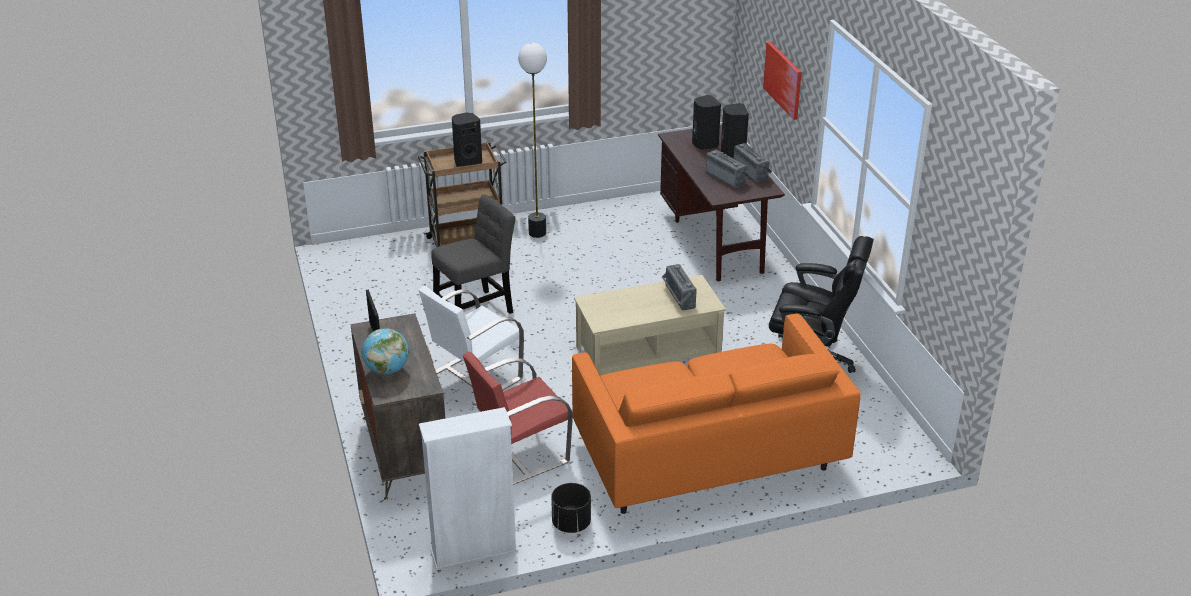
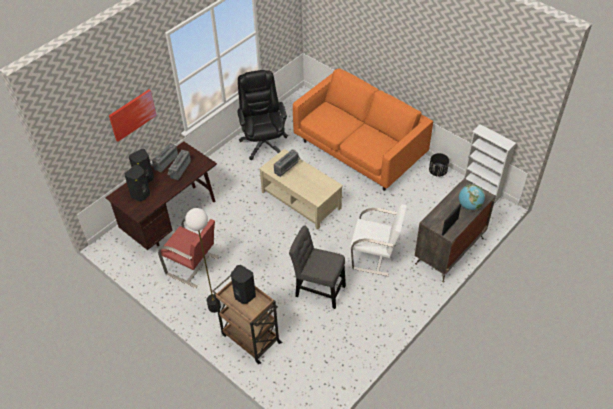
camera: 120 degrees left, 15 degrees up
red chair [463,352,573,485] -> red chair moved to [158,219,219,288]

